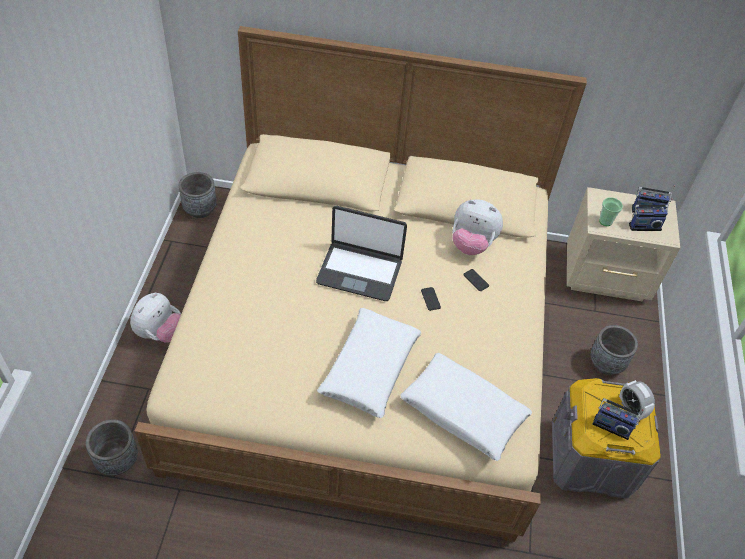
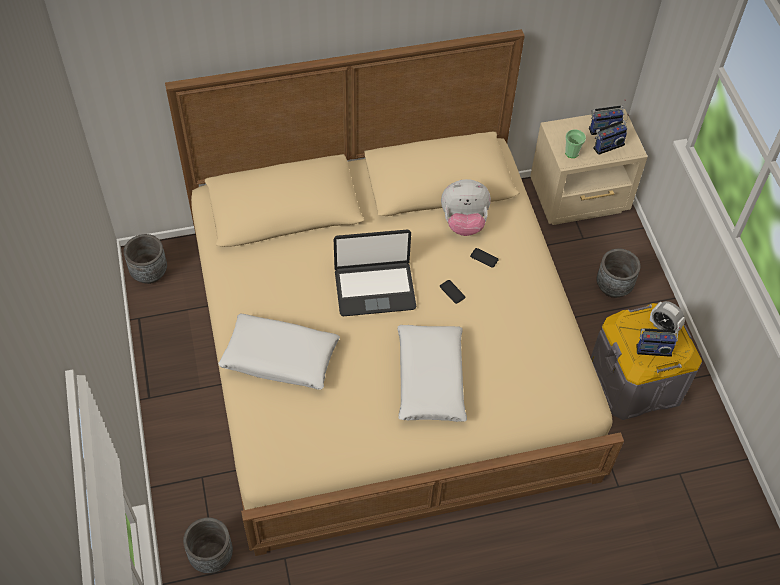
camera: 20 degrees left, 5 degrees up
plush toy [130,292,181,343] -> none
white pillow [400,353,532,461] -> white pillow moved to [218,314,340,390]

